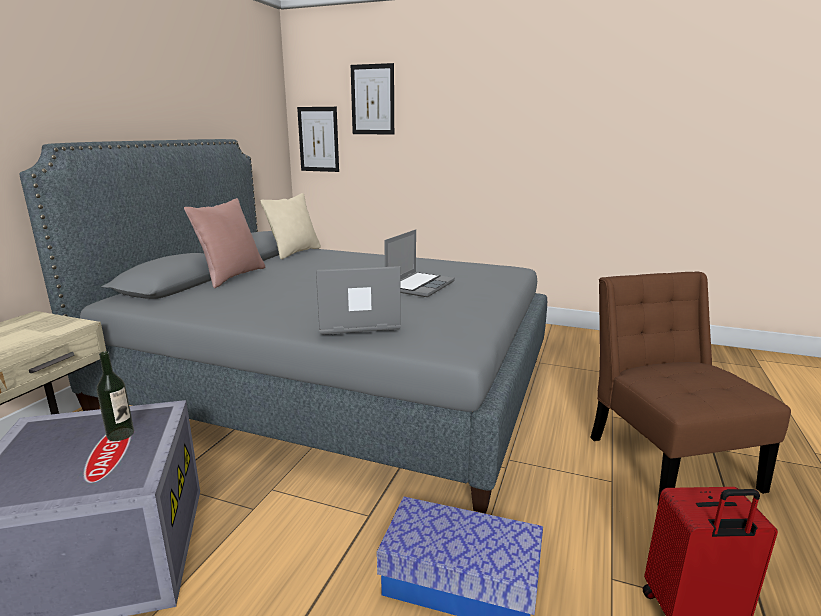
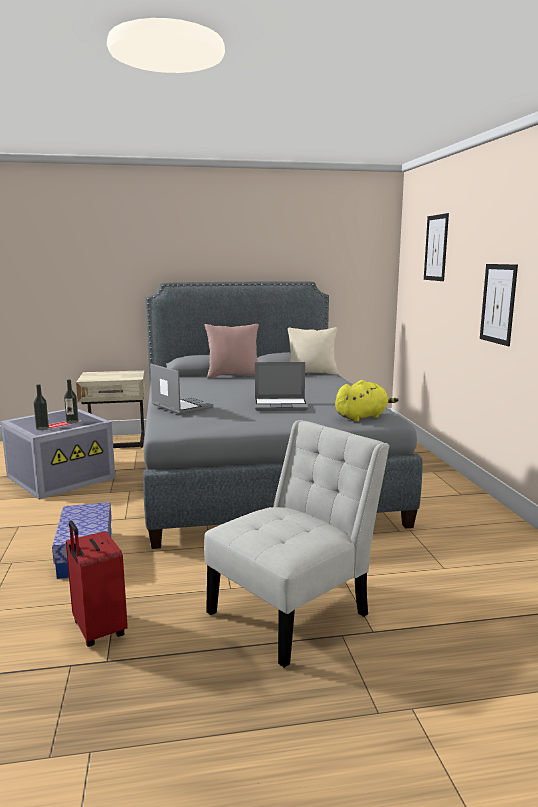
camera: 60 degrees right, 5 degrees down
picture [297,107,339,172] -> picture moved to [480,264,518,346]
brown chair [590,271,791,503] -> white chair [204,420,389,668]
none -> bottle [34,384,49,430]
none -> yellow plush toy [335,380,398,422]

